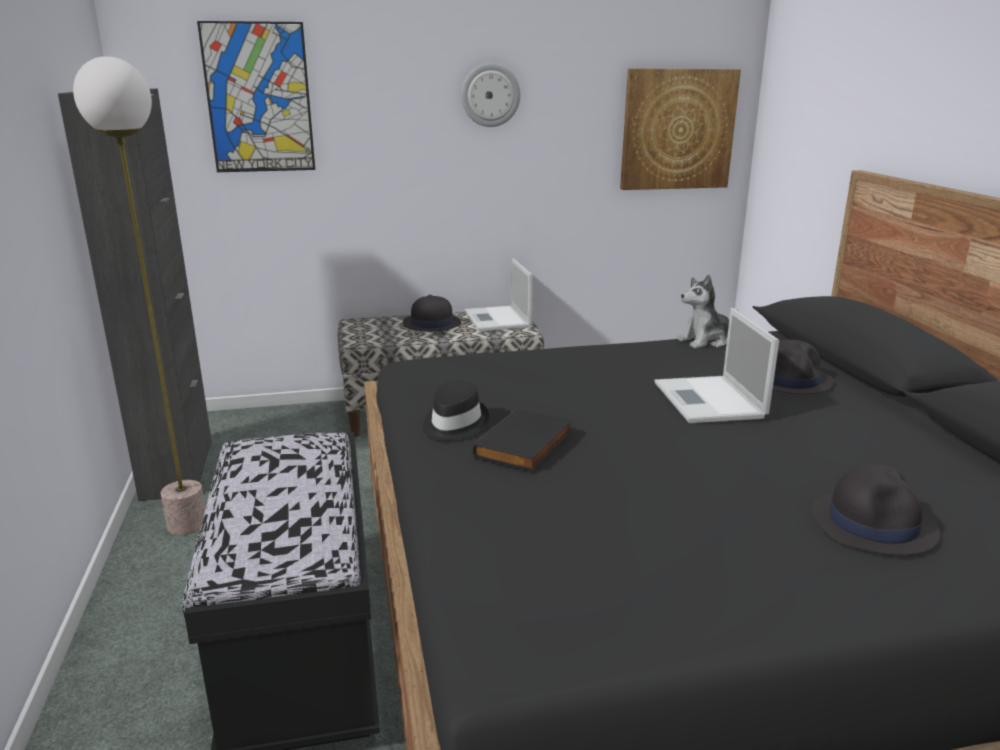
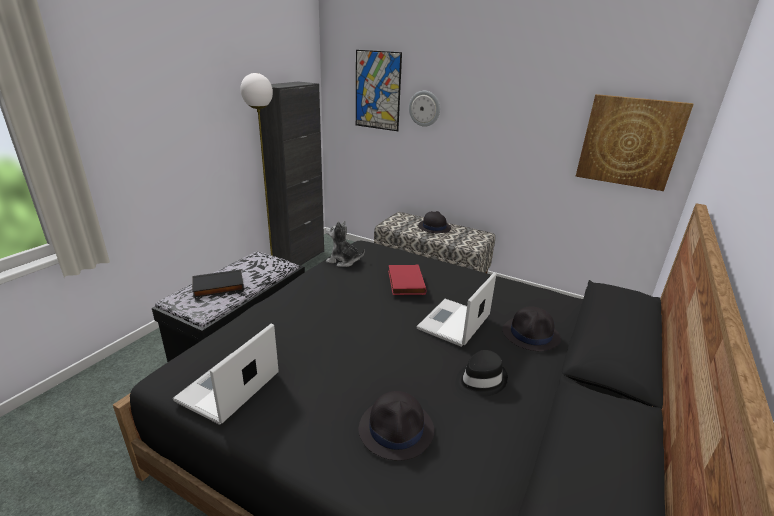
camera: 40 degrees right, 5 degrees up
black hat [423,381,489,441] -> black hat moved to [456,350,508,397]
wall clock [461,63,521,127] -> wall clock moved to [409,91,440,127]
laptop [465,258,533,331] -> laptop moved to [173,323,279,425]
black book [473,407,573,472] -> black book moved to [192,270,244,298]
plush toy [677,274,738,348] -> plush toy moved to [326,221,365,267]
none -> red book [388,265,427,295]

